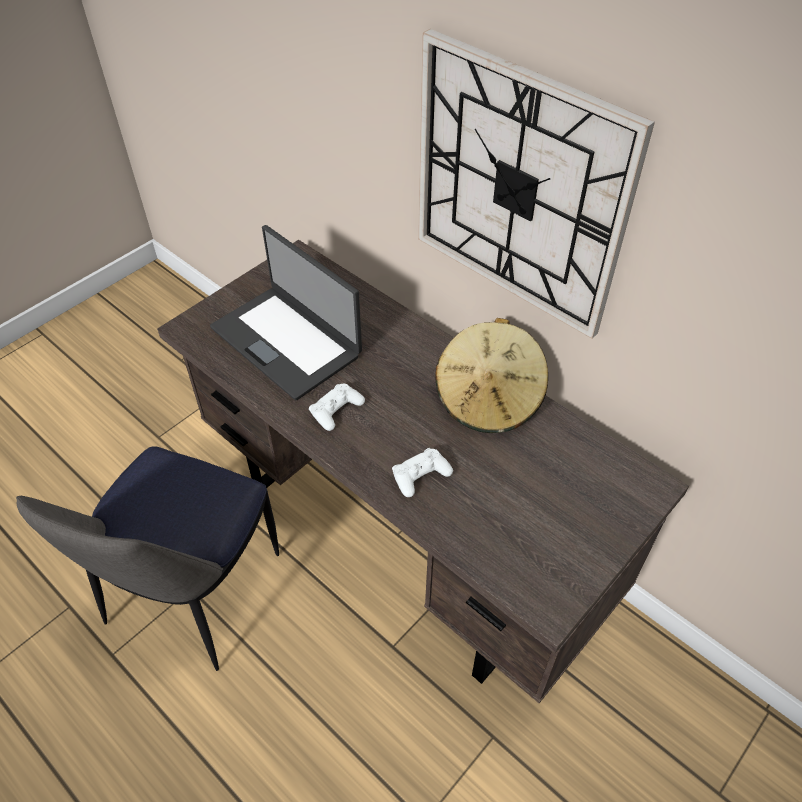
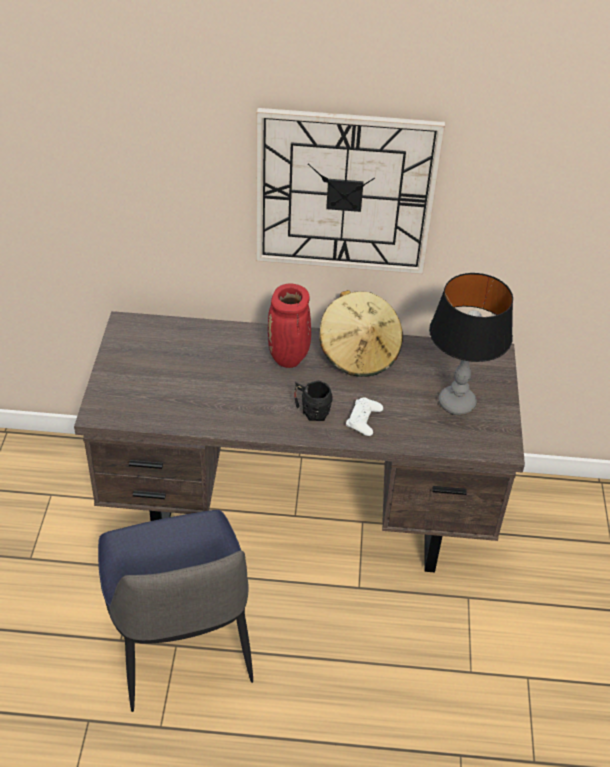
camera: 40 degrees left, 5 degrees down
laptop [210,225,362,400] -> none
white game controller [309,384,365,431] -> none
none -> red vase [268,284,311,368]
none -> black mug [294,380,333,421]
none -> table lamp [429,273,513,415]

